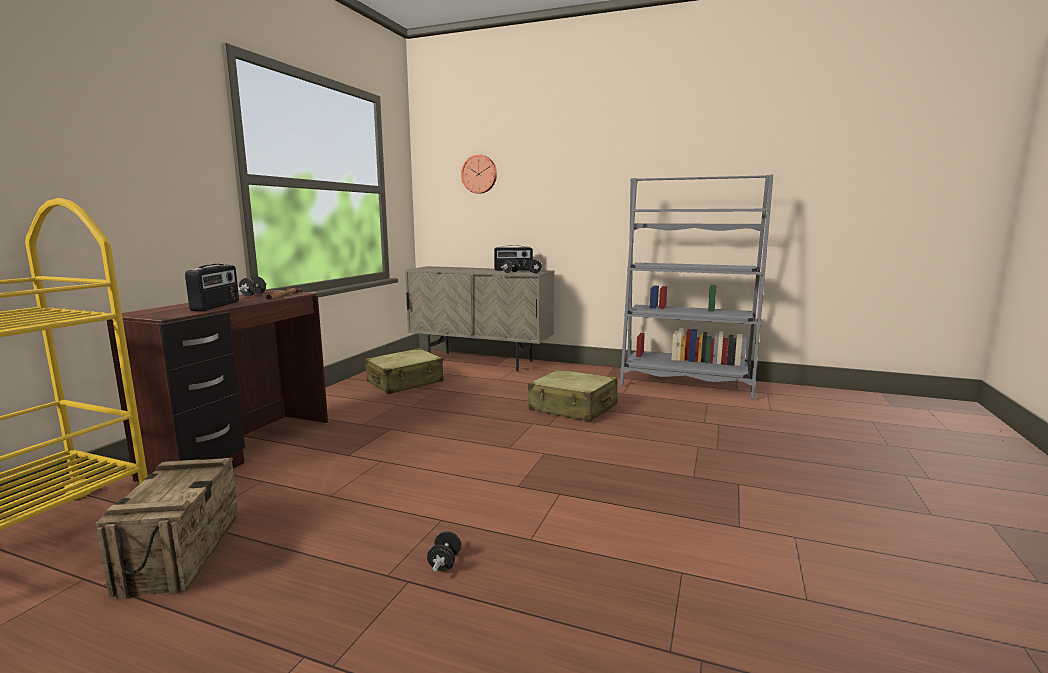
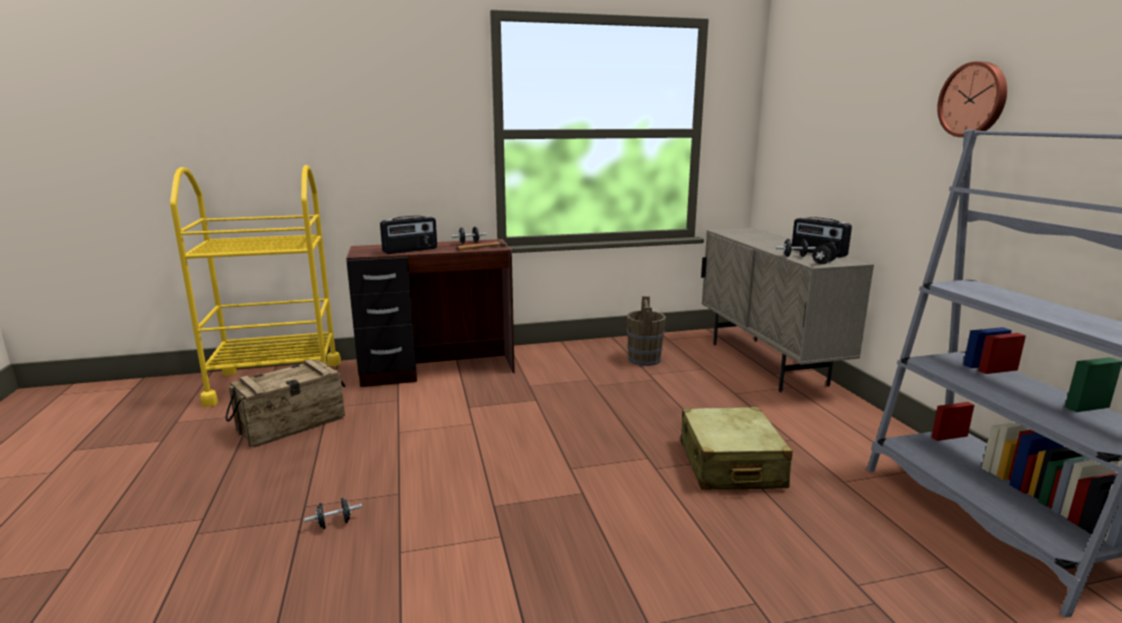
camera: 55 degrees right, 5 degrees up
beige suitcase [365,348,444,394] -> brown bucket [627,296,666,366]
wall clock [461,154,497,194] -> wall clock moved to [937,61,1007,137]

